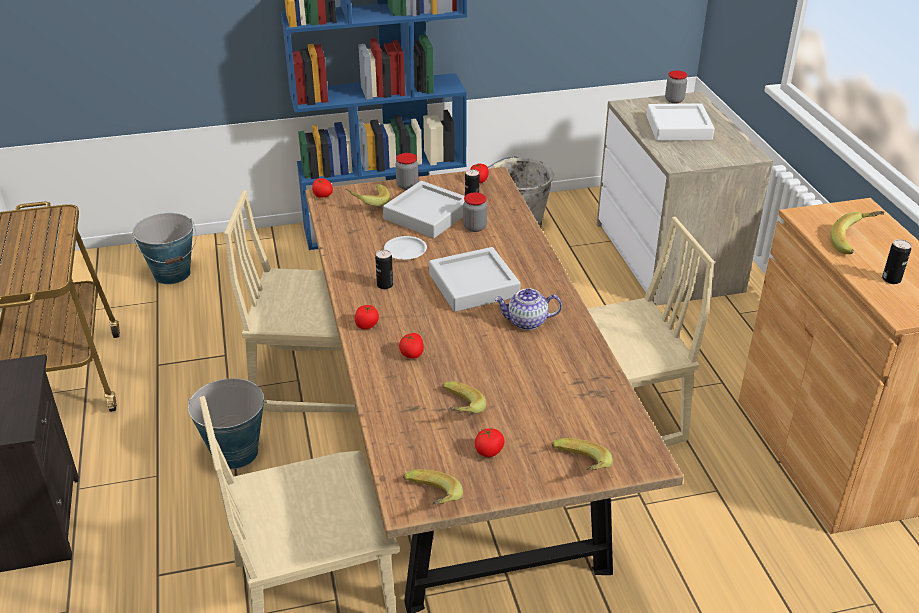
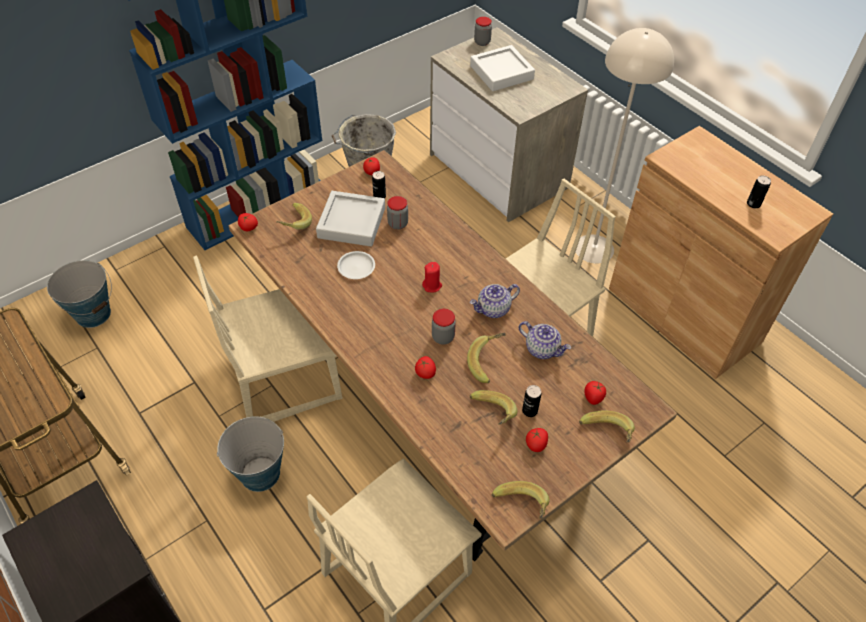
camera: 25 degrees left, 15 degrees up
tomato [355,305,379,329] -> tomato moved to [584,381,606,405]
can [375,250,393,289] -> can moved to [522,385,542,417]
jar [396,153,419,190] -> jar moved to [432,309,456,345]
grey tray [429,247,521,312] -> red candle [422,262,442,292]
banana [830,211,884,254] -> banana moved to [467,333,506,383]
none -> teapot [519,321,571,359]
none -> beige floor lamp [576,28,674,263]

